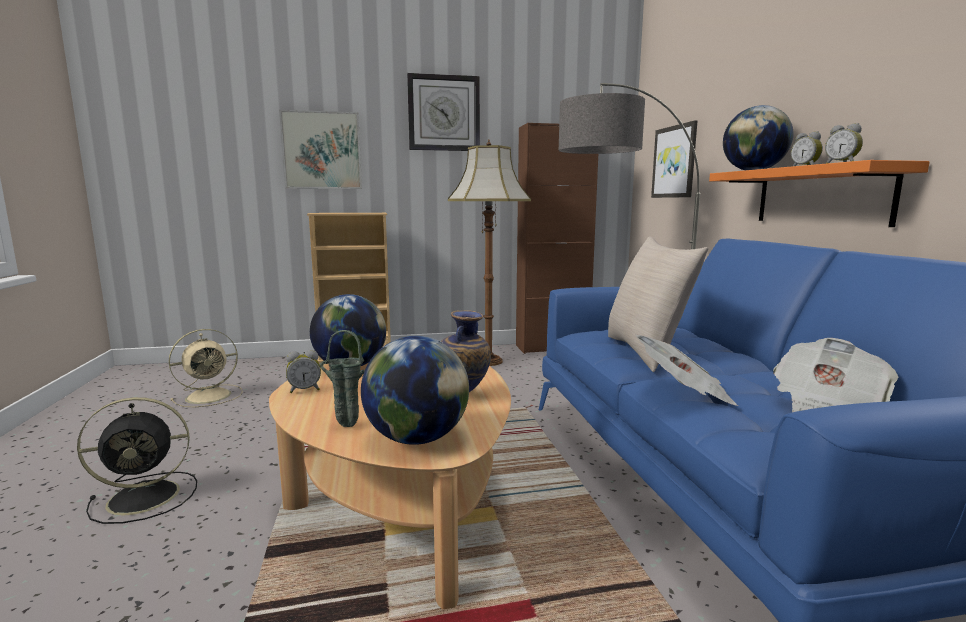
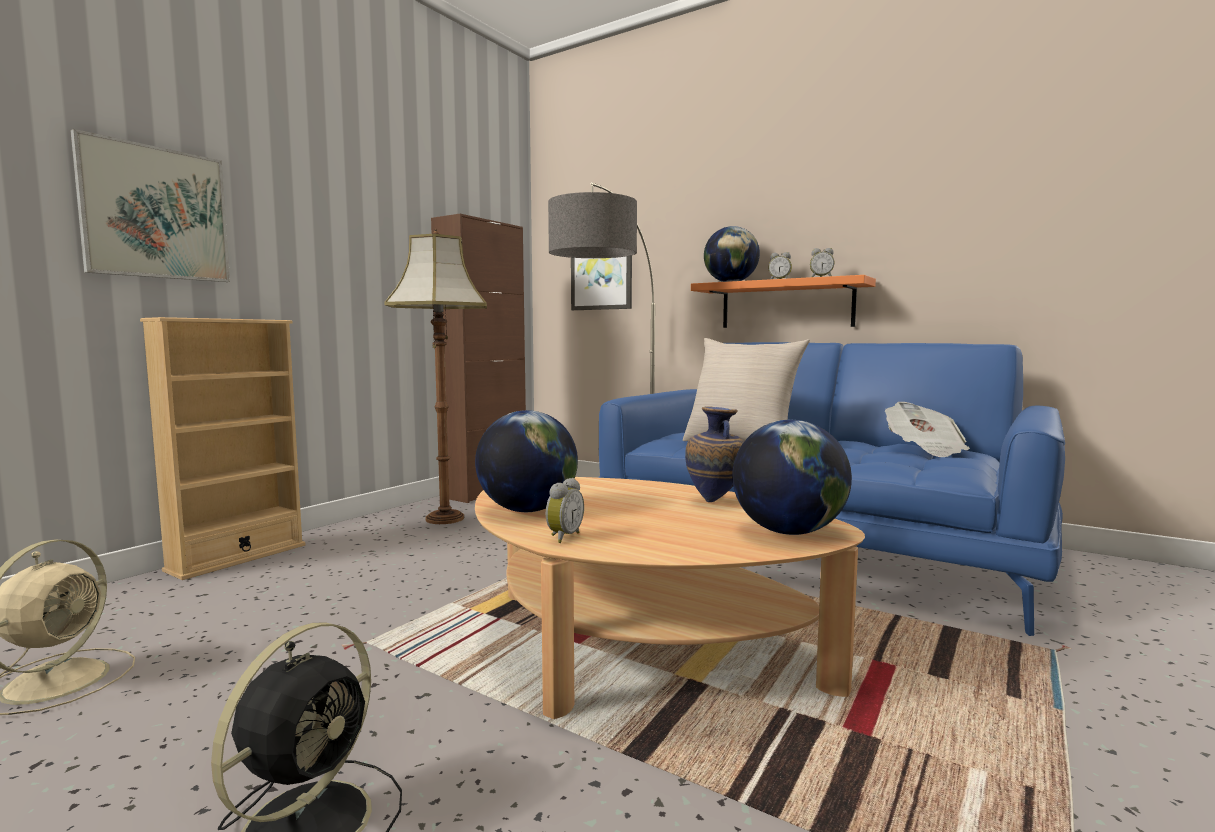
camera: 45 degrees left, 5 degrees down
green vase [320,330,364,427] -> none
wall clock [407,73,480,151] -> none
newspaper [635,334,739,406] -> none

